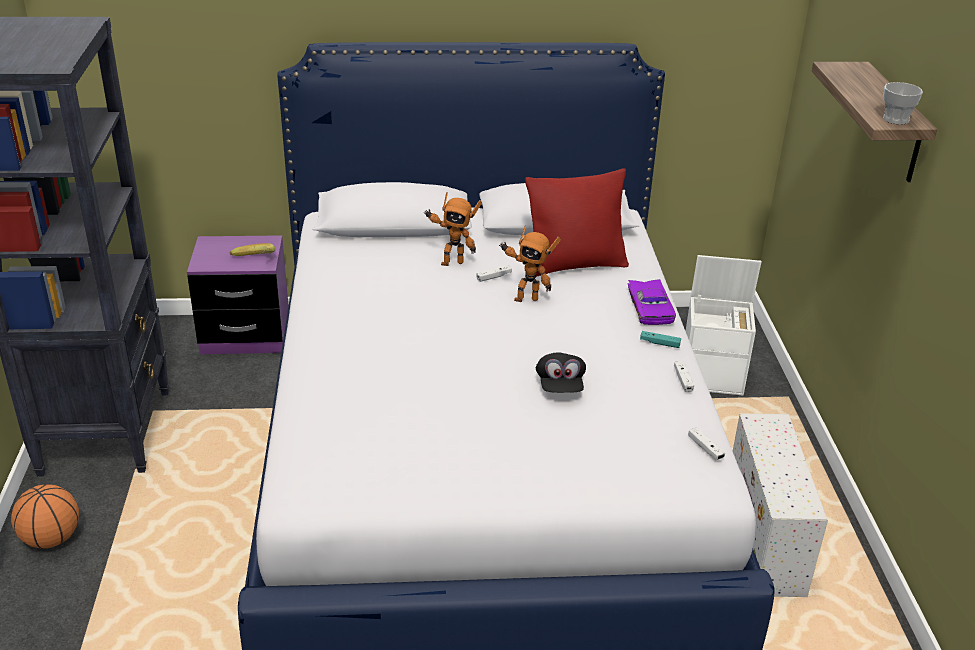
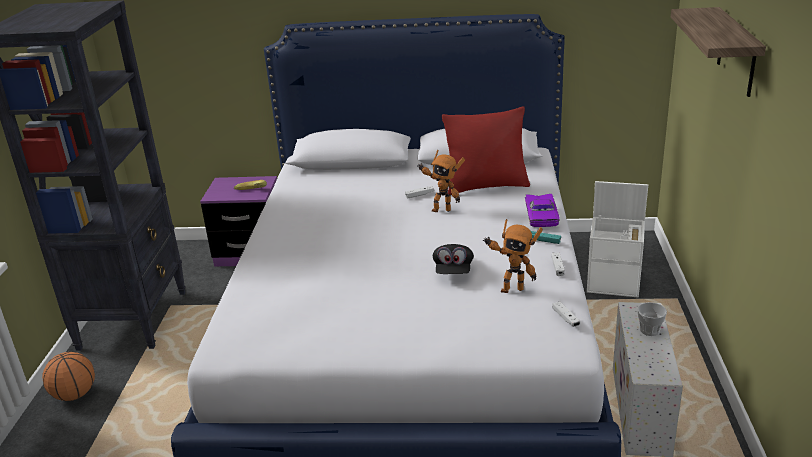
camera: 10 degrees right, 5 degrees down
toy robot [424,192,482,266] -> toy robot moved to [483,219,543,293]
cup [883,82,923,125] -> cup moved to [638,302,667,336]

